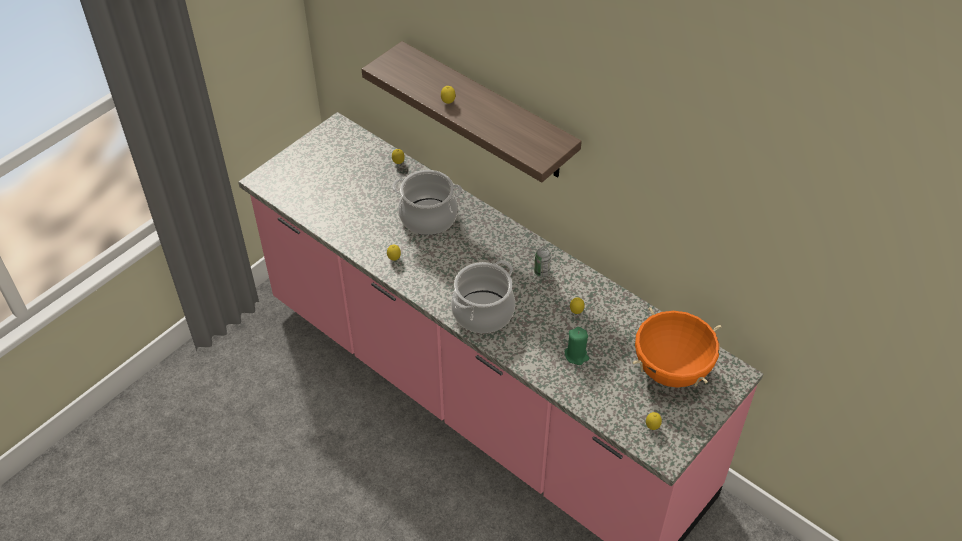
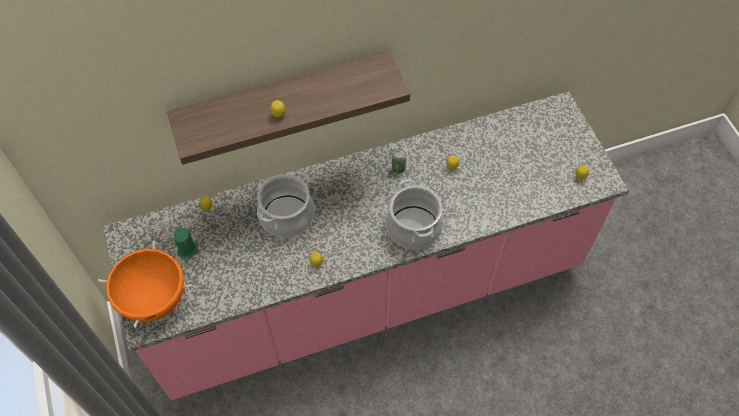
camera: 60 degrees left, 10 degrees up
green candle [565,327,589,365] -> green candle moved to [173,228,198,258]
orange cooking pot [632,307,721,388] -> orange cooking pot moved to [98,241,192,328]

